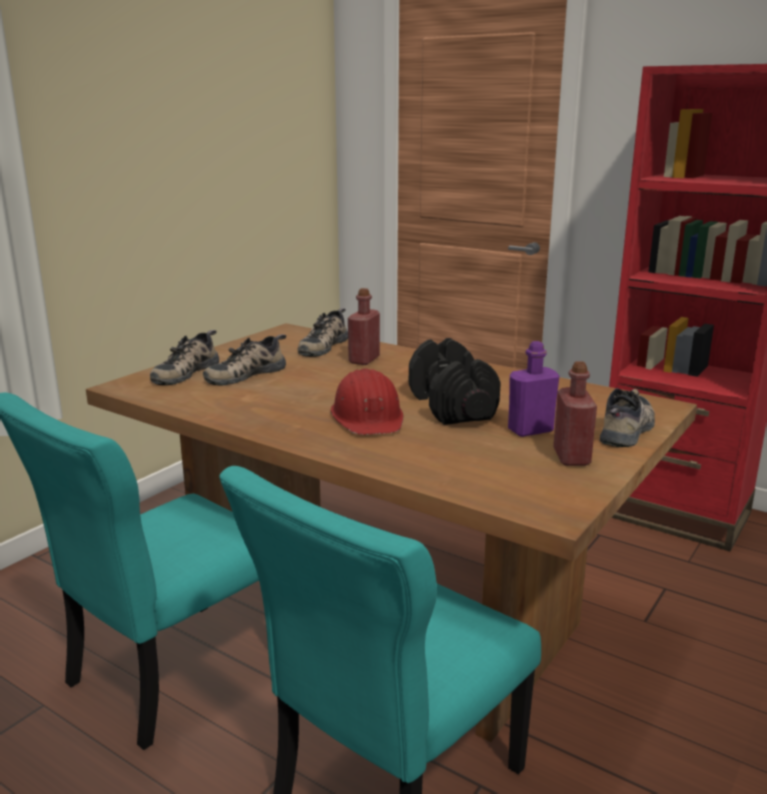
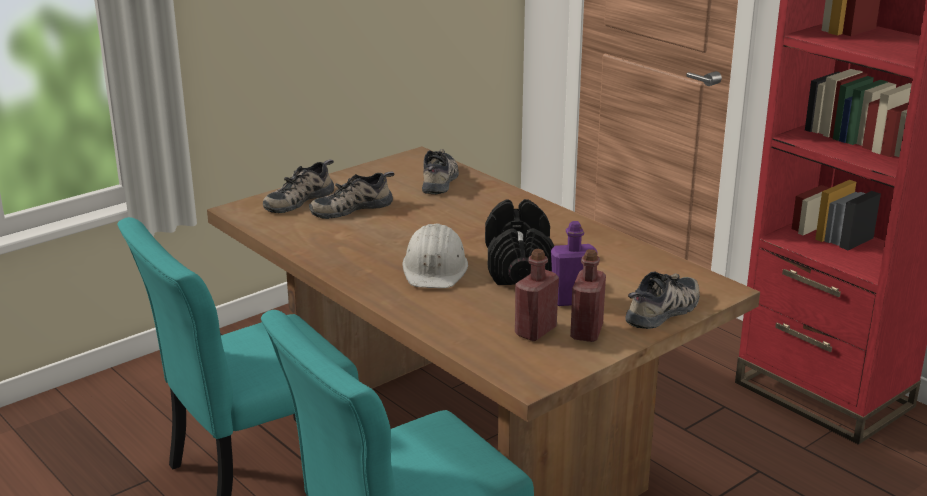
camera: 15 degrees right, 5 degrees up
shoe [298,308,348,357] -> shoe turned 150 degrees clockwise [422,149,459,194]
red hard hat [331,369,403,435] -> white hard hat [402,223,468,288]
red bottle [348,288,380,365] -> red bottle moved to [515,249,559,341]

